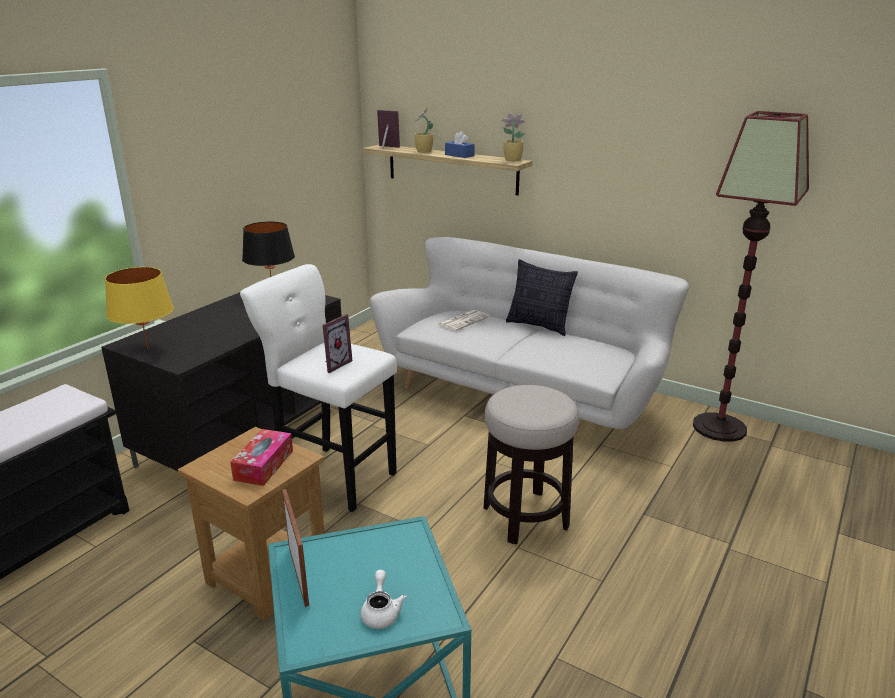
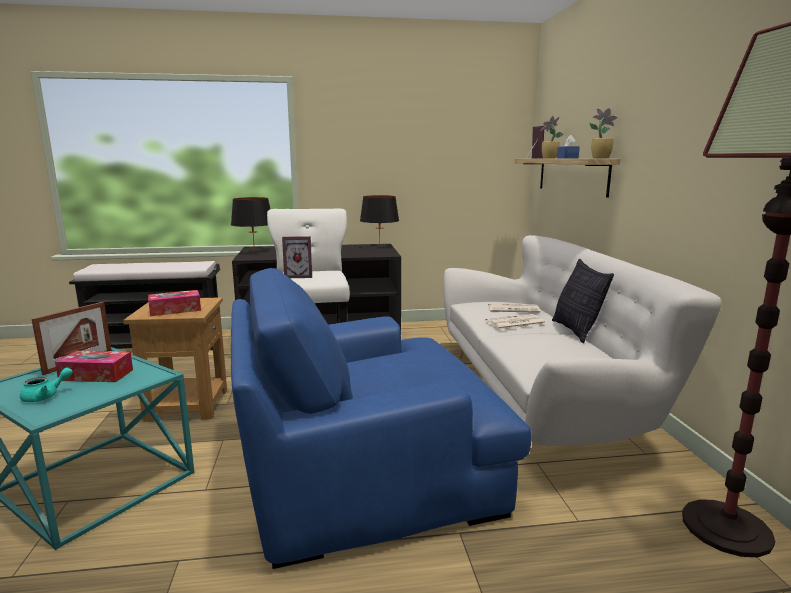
camera: 50 degrees right, 10 degrees down
yellow table lamp [105,267,174,349] -> black table lamp [231,197,270,251]
white teapot [361,570,407,629] -> turquoise teapot [20,368,73,402]
stool [483,385,579,545] -> blue armchair [231,268,531,569]
none -> tissue box [55,351,133,382]
none -> newspaper [485,314,545,330]

